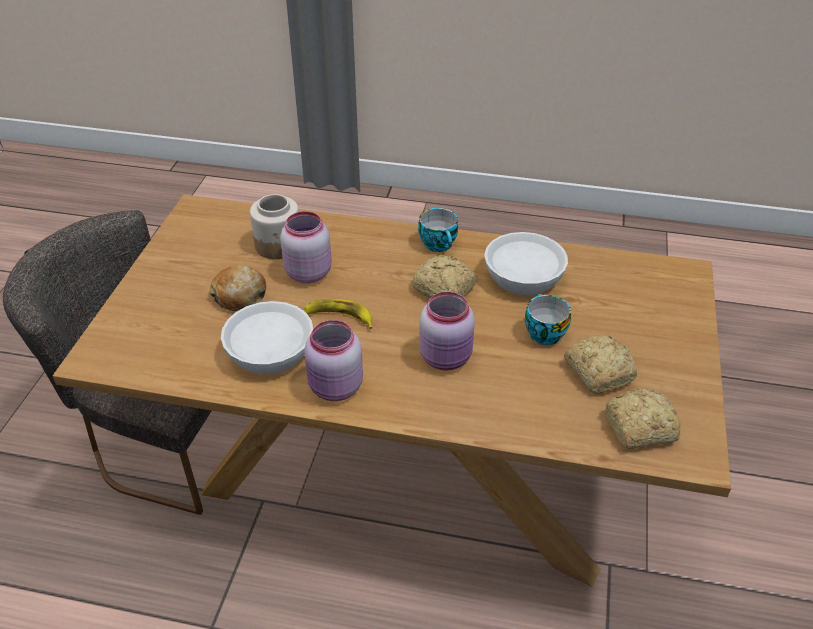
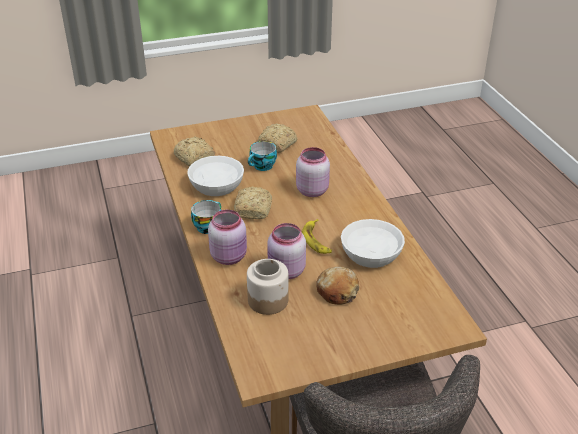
camera: 120 degrees left, 5 degrees down
pink jar [304,320,363,401] -> pink jar moved to [208,210,247,265]
bread [606,388,680,449] -> bread moved to [174,136,215,167]

